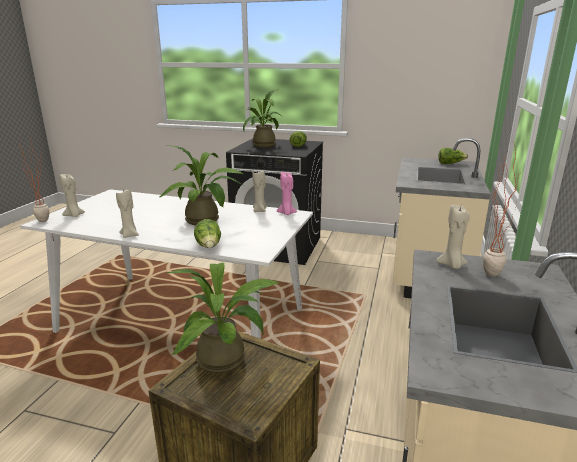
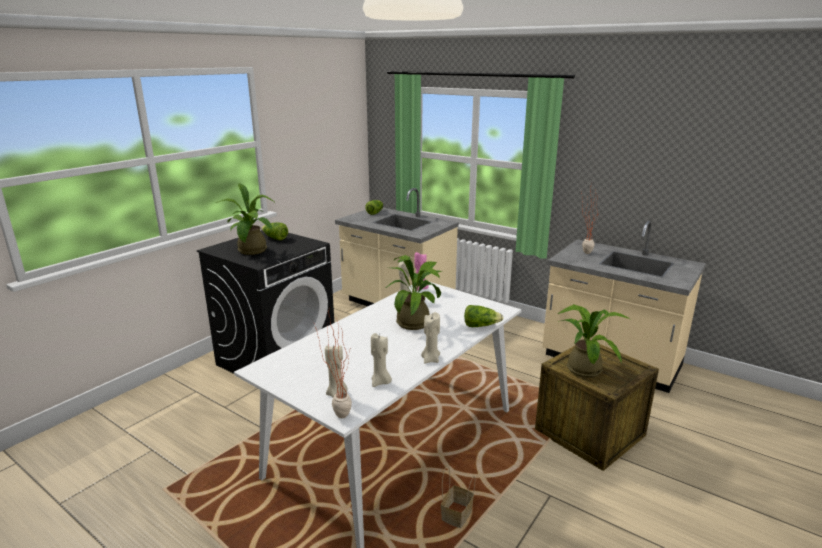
camera: 70 degrees left, 0 degrees up
beige candle [436,205,469,269] -> beige candle moved to [371,333,392,387]
none -> basket [441,465,475,528]

